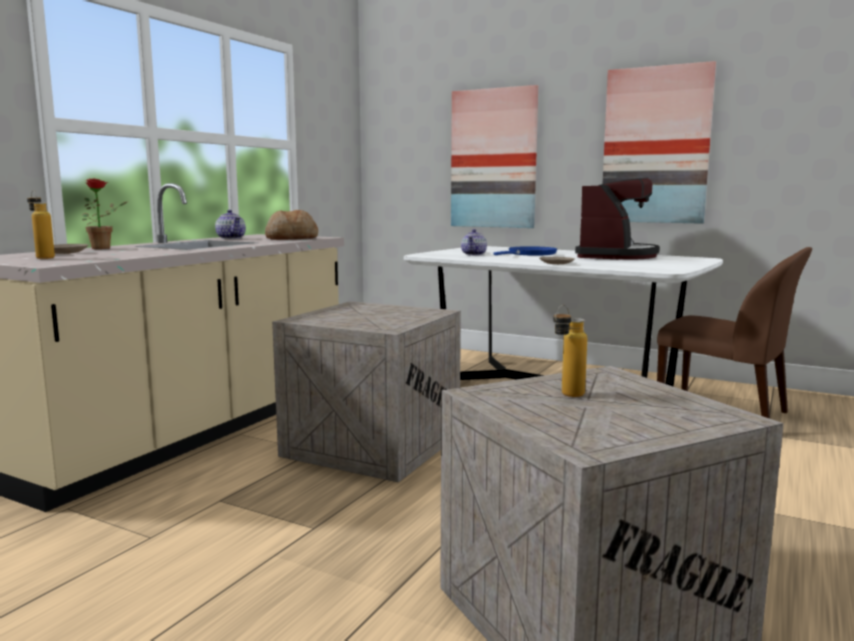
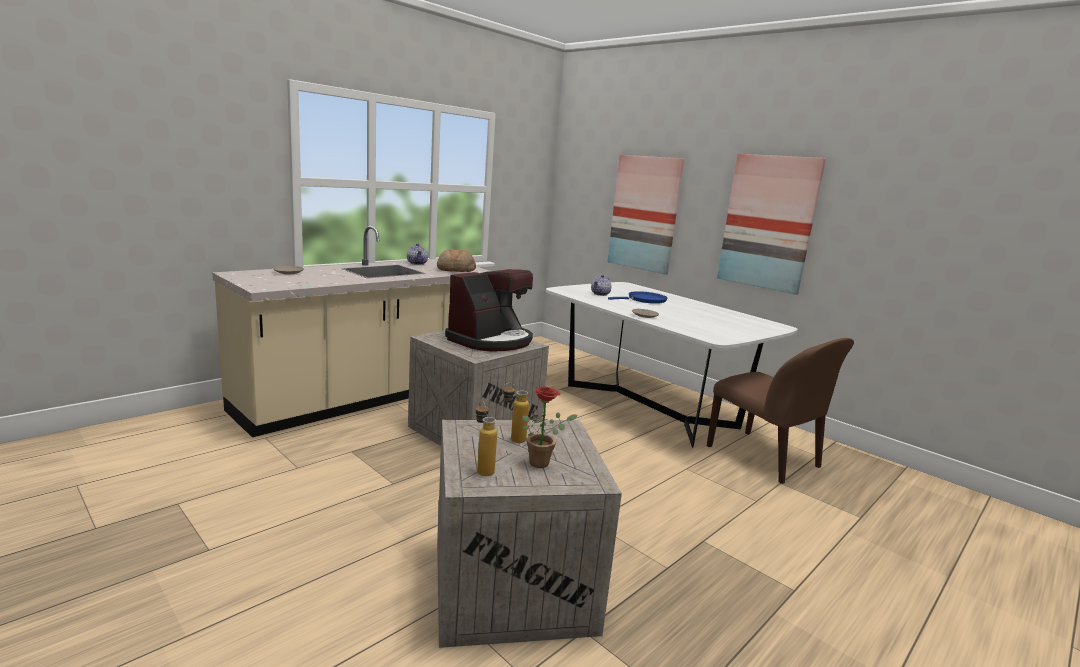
camera: 15 degrees right, 5 degrees up
bottle [27,190,55,259] -> bottle moved to [476,401,497,476]
potted plant [82,178,127,249] -> potted plant moved to [522,387,578,468]
coffee machine [575,177,660,260] -> coffee machine moved to [445,269,533,352]

